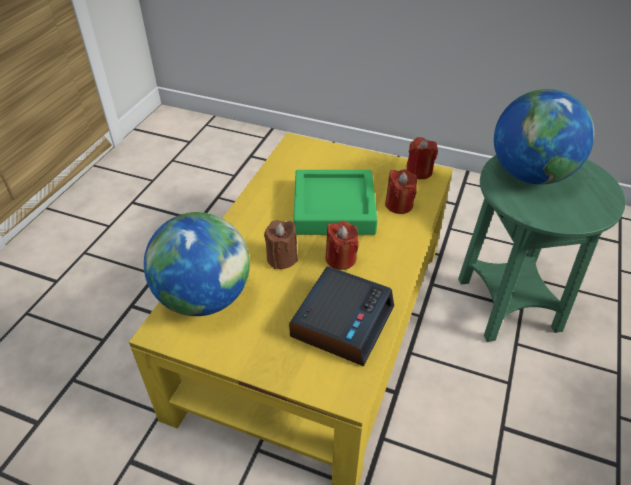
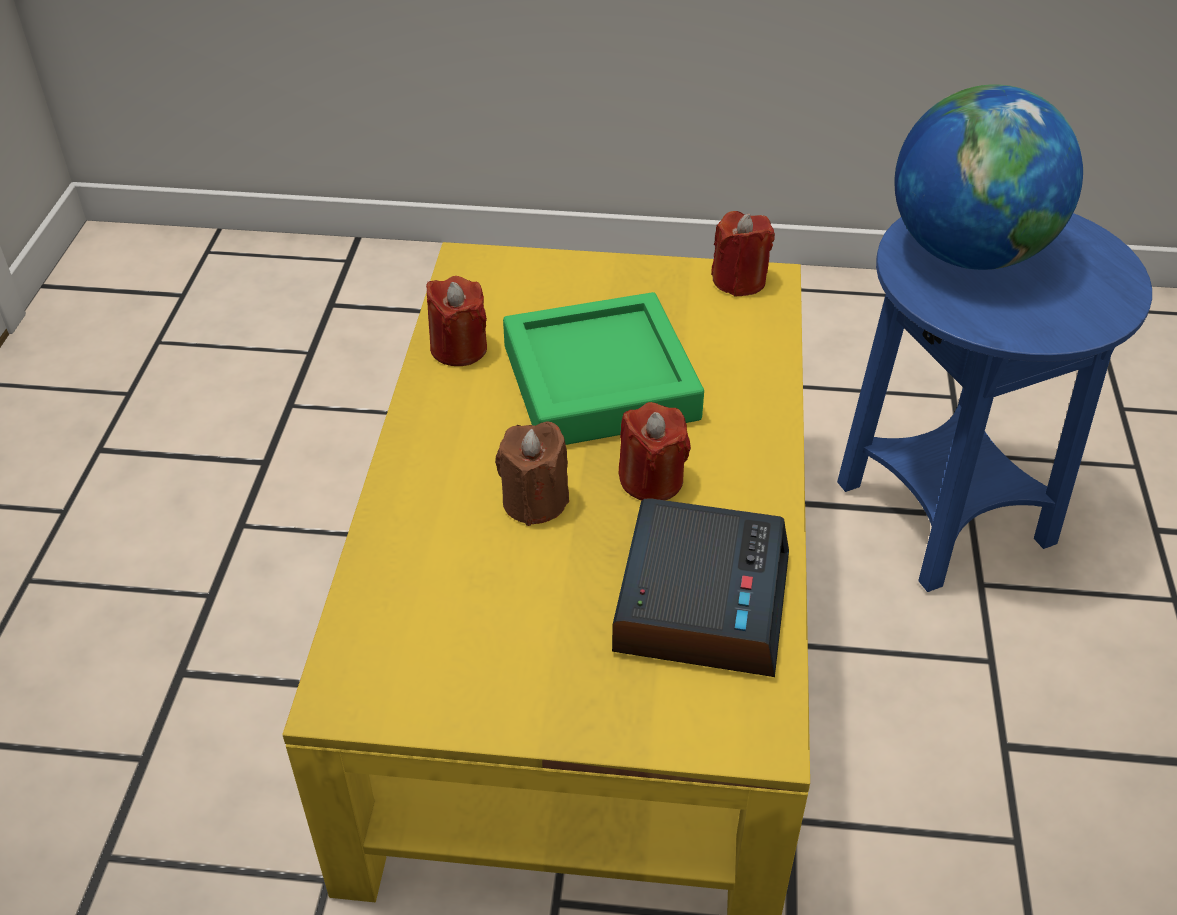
camera: 15 degrees left, 0 degrees up
globe [144,212,250,316] -> none
red candle [385,169,417,214] -> red candle moved to [426,276,487,366]
green side table [458,155,626,342] -> blue side table [837,213,1152,592]

